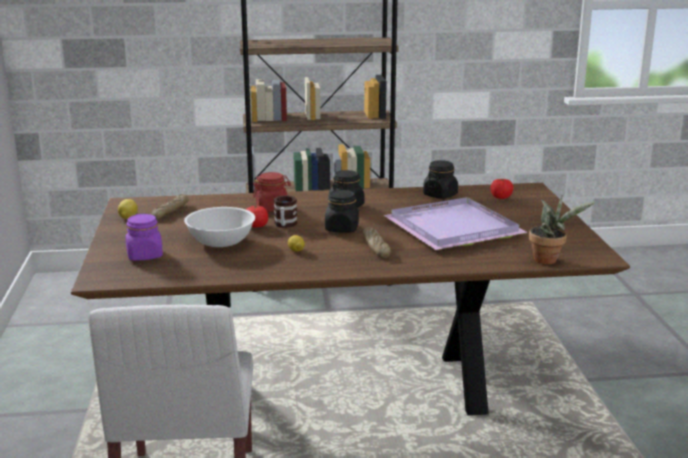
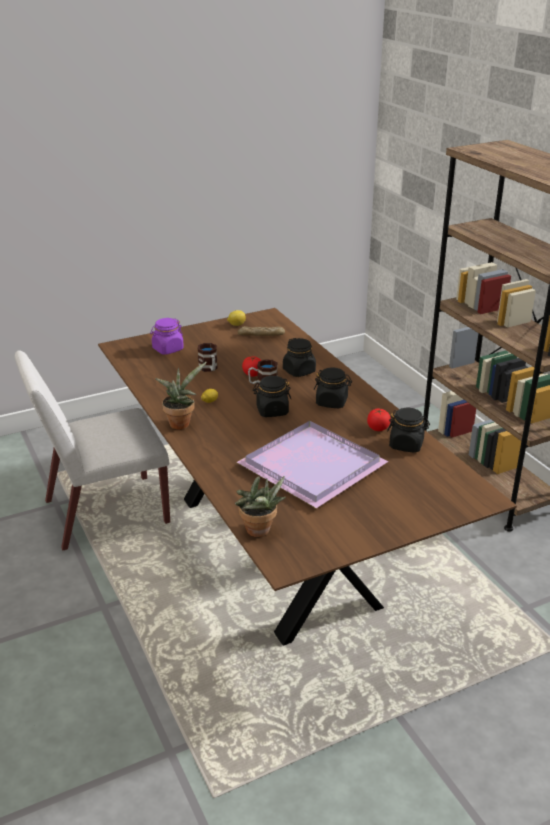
camera: 70 degrees right, 10 degrees up
white bowl [184,207,255,247] -> mug [198,343,218,372]
red jar [252,172,291,212] -> black jar [283,338,316,377]
bread [363,227,391,258] -> none
tomato [490,179,514,199] -> tomato moved to [367,409,391,431]
none -> potted plant [155,362,207,430]

